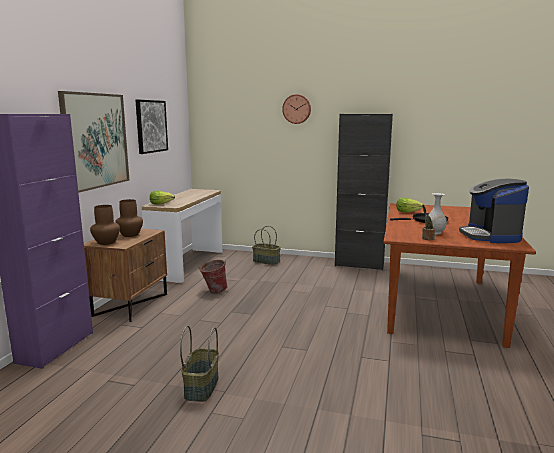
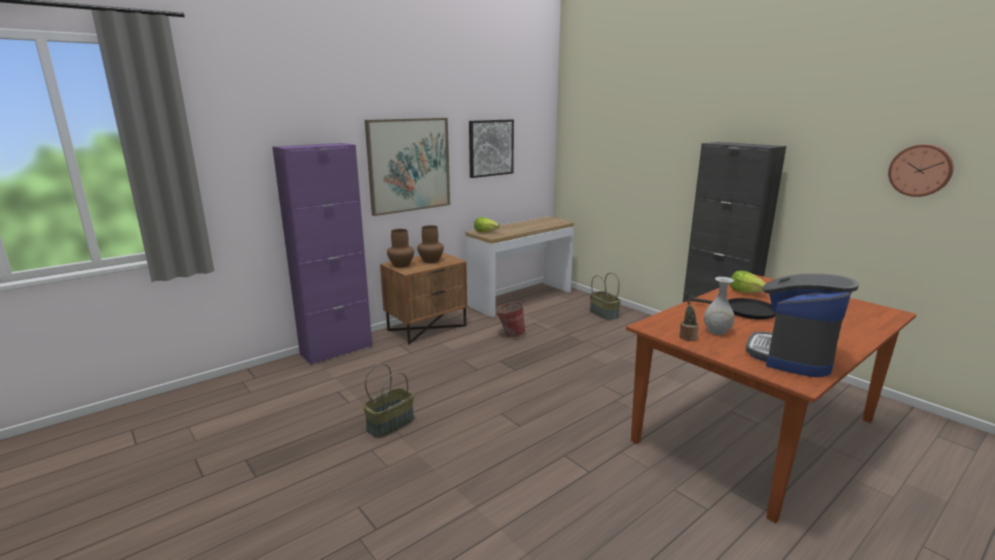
camera: 35 degrees right, 5 degrees up
wall clock [282,94,311,124] -> wall clock moved to [888,144,954,197]

